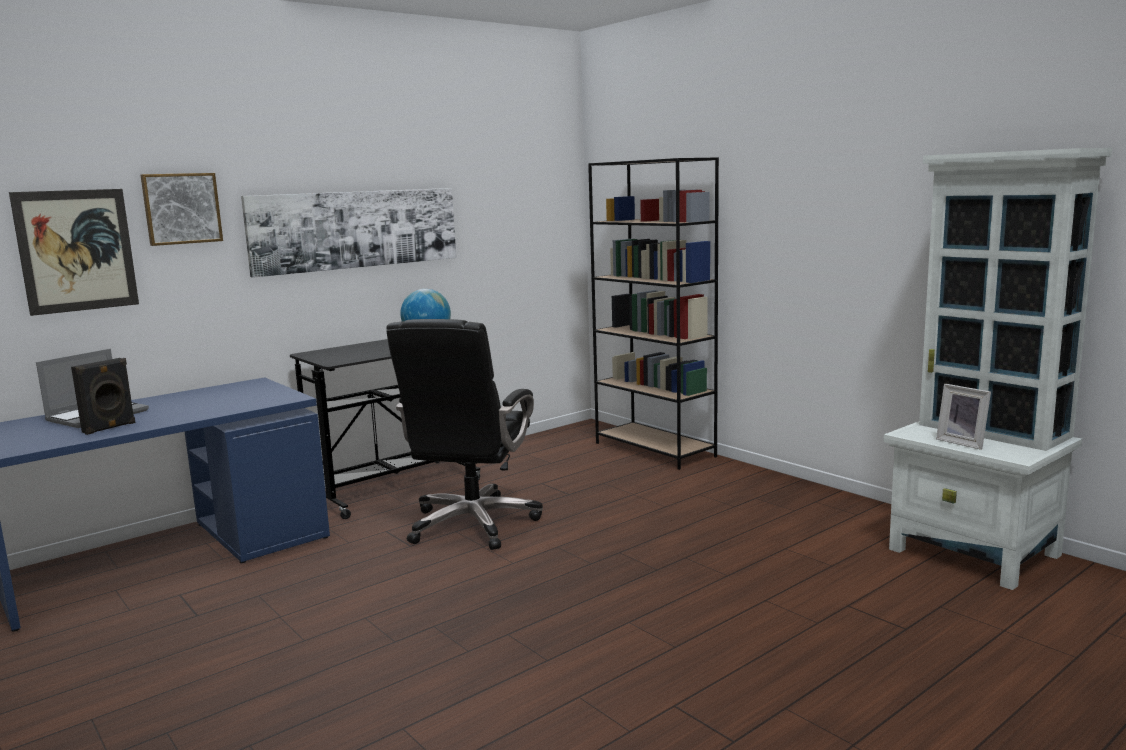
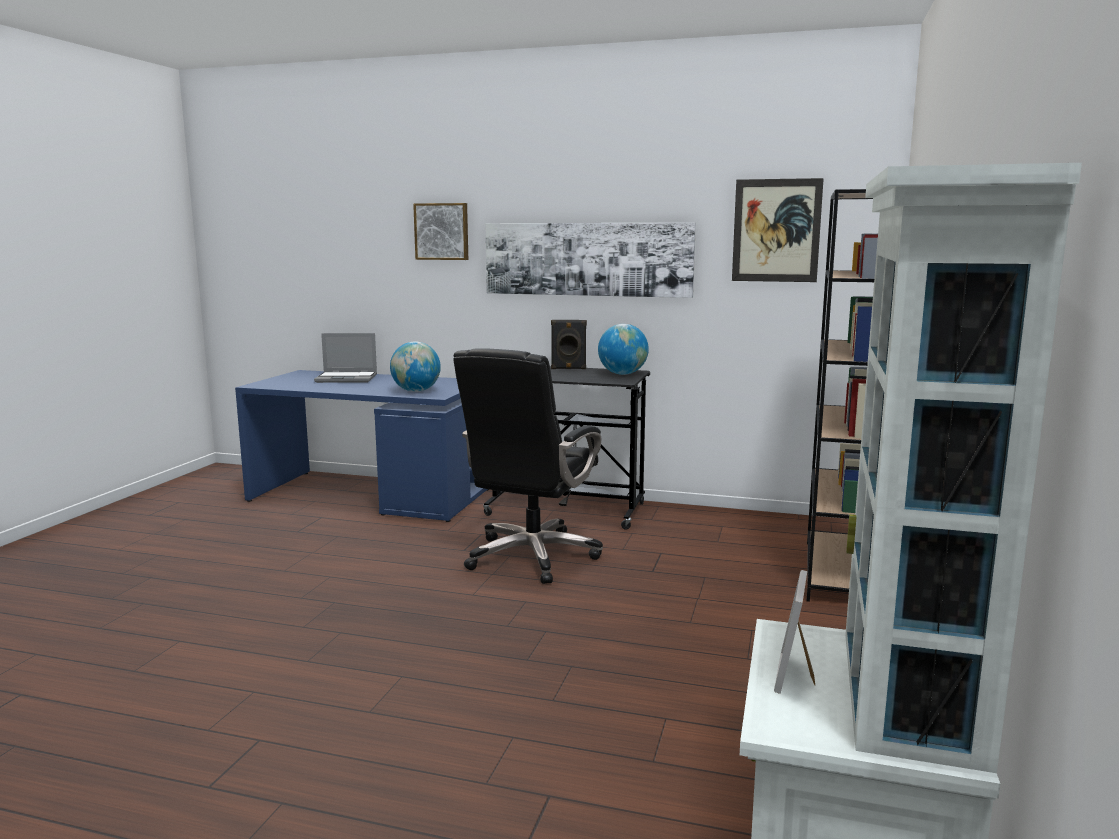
camera: 55 degrees right, 0 degrees up
picture [9,189,139,316] -> picture moved to [732,178,824,282]
black speaker [71,358,136,435] -> black speaker moved to [551,320,587,369]
black office chair [386,319,543,550] -> black office chair turned 45 degrees counterclockwise [453,348,603,584]
none -> globe [390,341,441,392]

